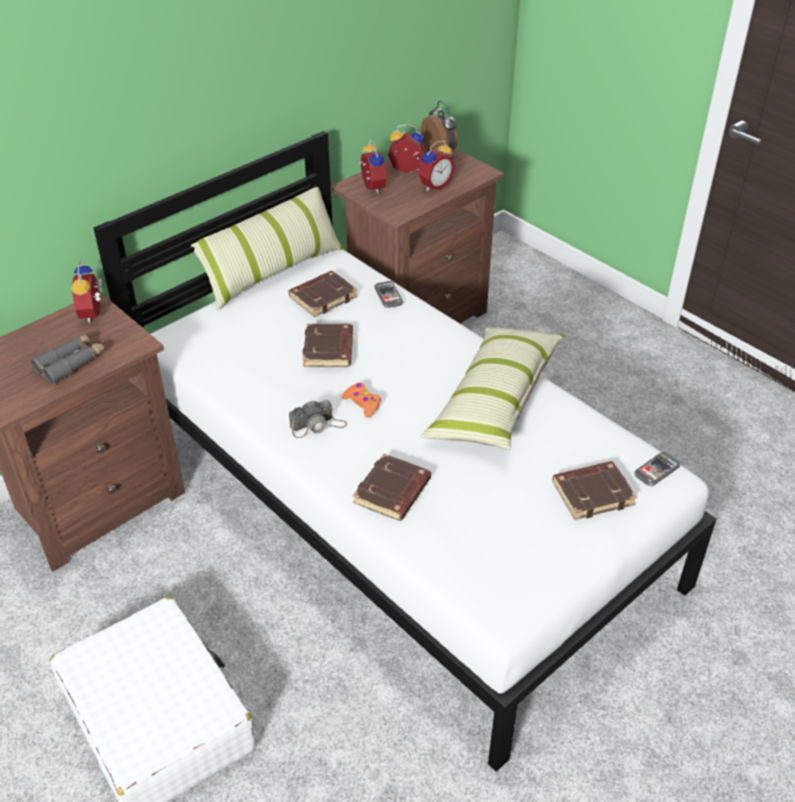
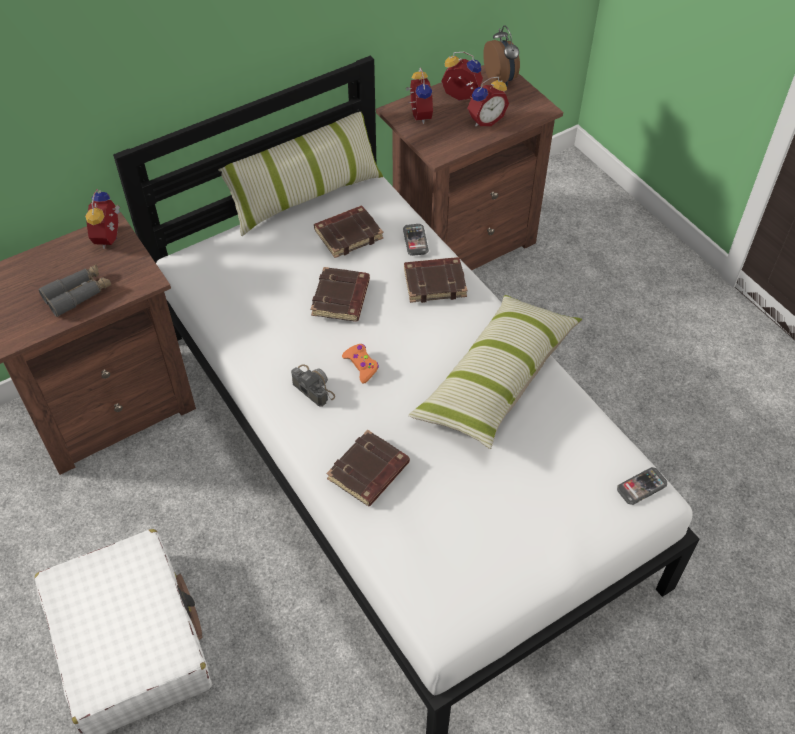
camera: 10 degrees right, 10 degrees up
camera [289,400,347,438] -> camera turned 120 degrees counterclockwise [291,364,335,407]
brown book [553,461,637,520] -> brown book moved to [404,257,468,303]

